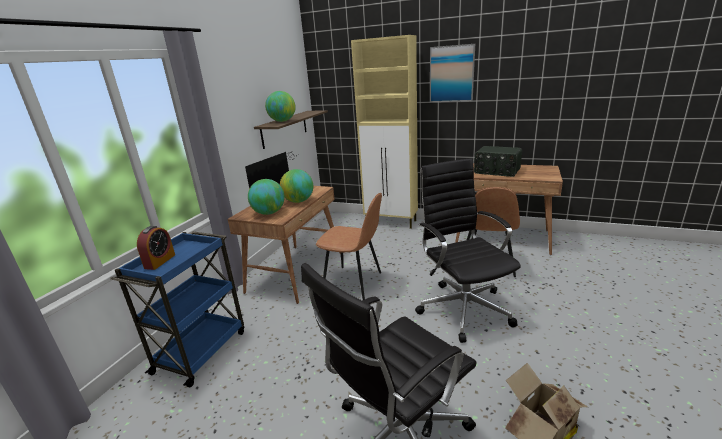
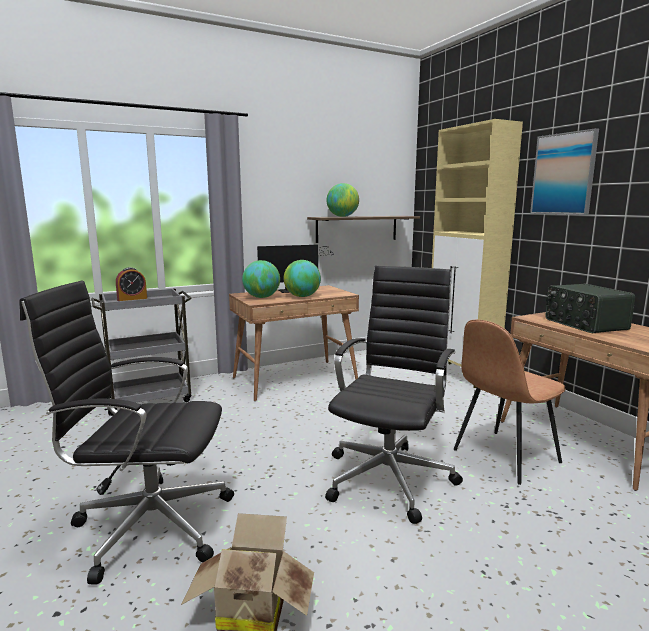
camera: 40 degrees right, 10 degrees down
blue cart [110,231,244,387] -> grey cart [91,288,192,416]
brown chair [316,193,382,300] -> none

